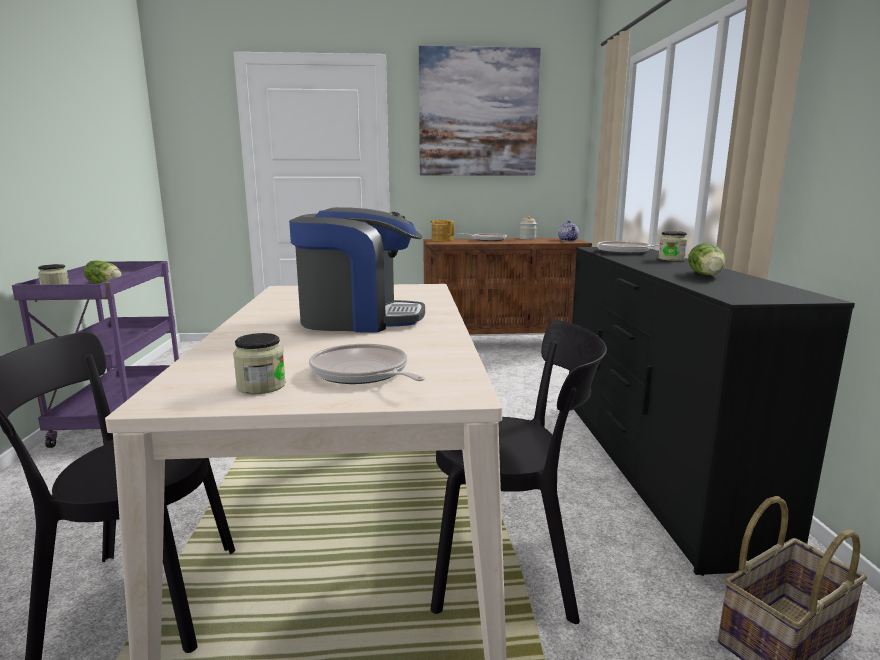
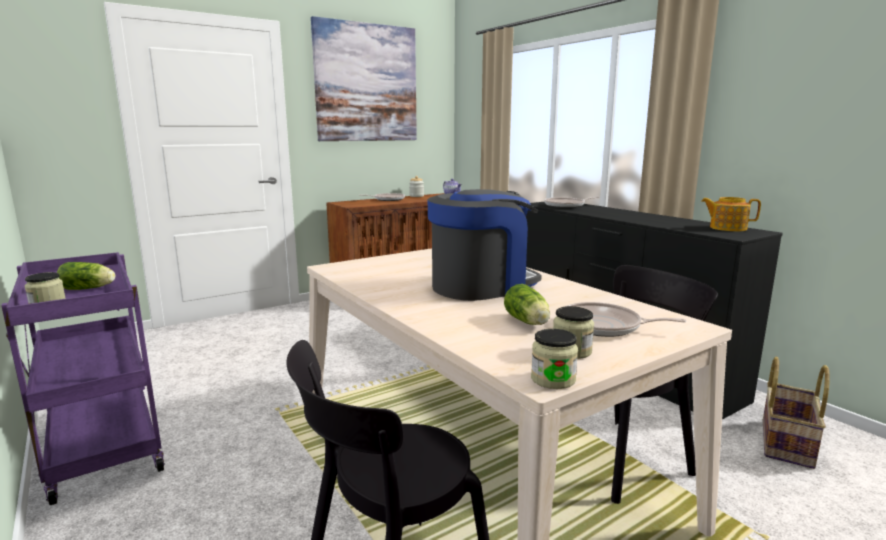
camera: 30 degrees left, 0 degrees up
teapot [431,220,454,241] -> teapot moved to [701,197,761,231]
jar [658,231,687,261] -> jar moved to [531,329,578,389]
lettuce [688,243,726,275] -> lettuce moved to [504,284,550,325]

